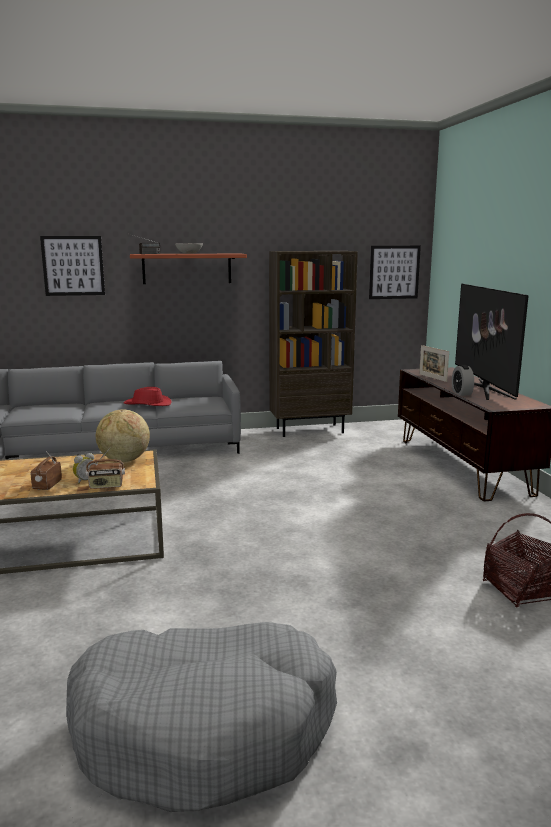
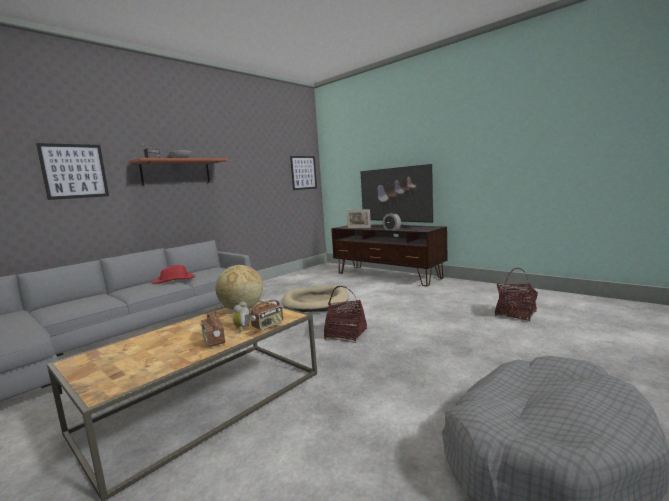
camera: 35 degrees left, 5 degrees down
brown bookcase [269,251,358,437] -> none
none -> beige dog bed [282,285,349,312]
none -> basket [324,286,367,343]

